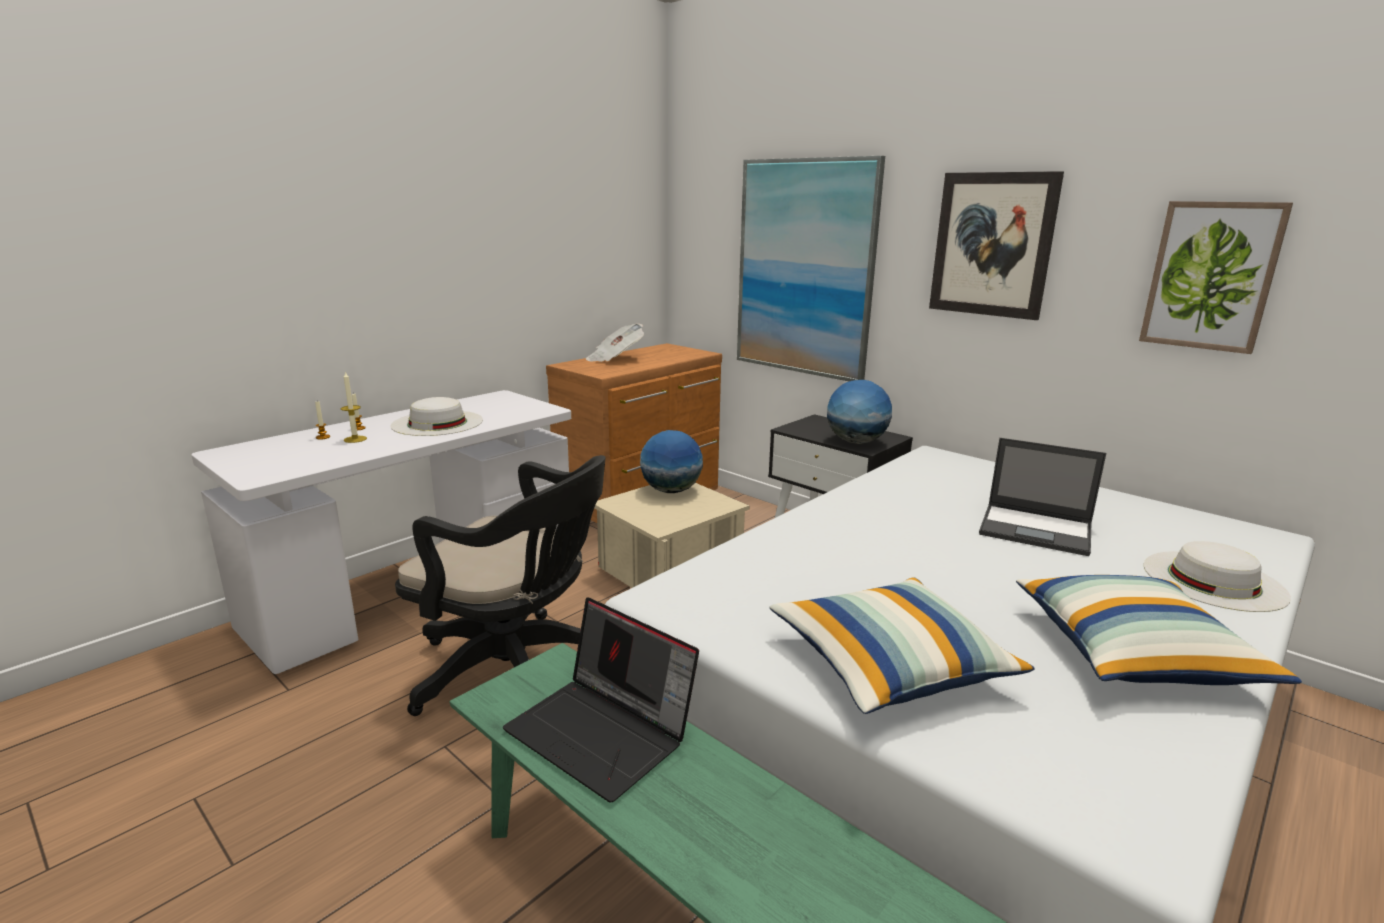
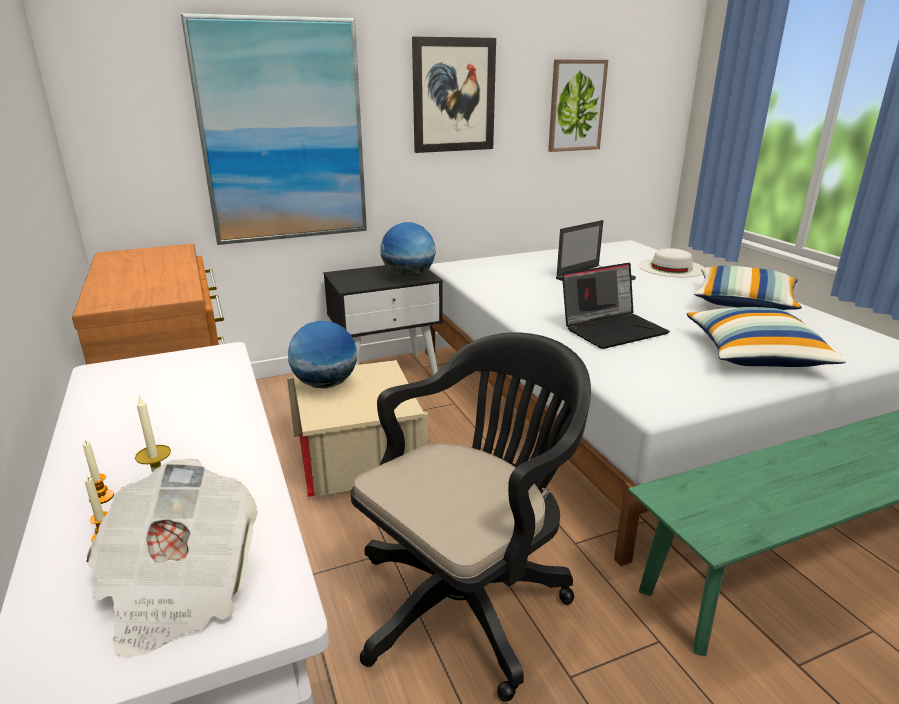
camera: 65 degrees left, 5 degrees up
white hat [390,397,483,436] -> none
laptop [503,597,699,803] -> laptop moved to [562,262,670,349]
newspaper [586,323,644,362] -> newspaper moved to [86,459,258,659]

